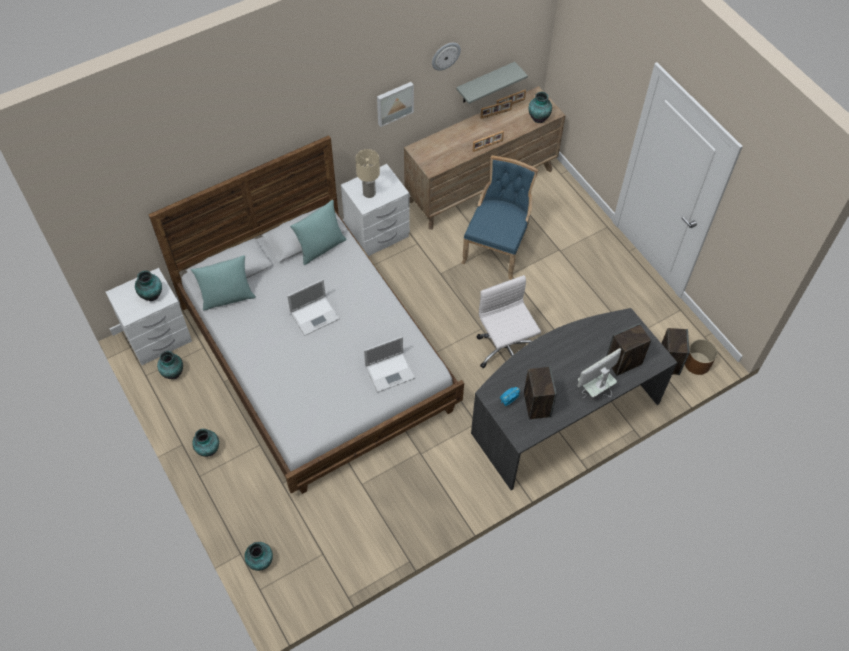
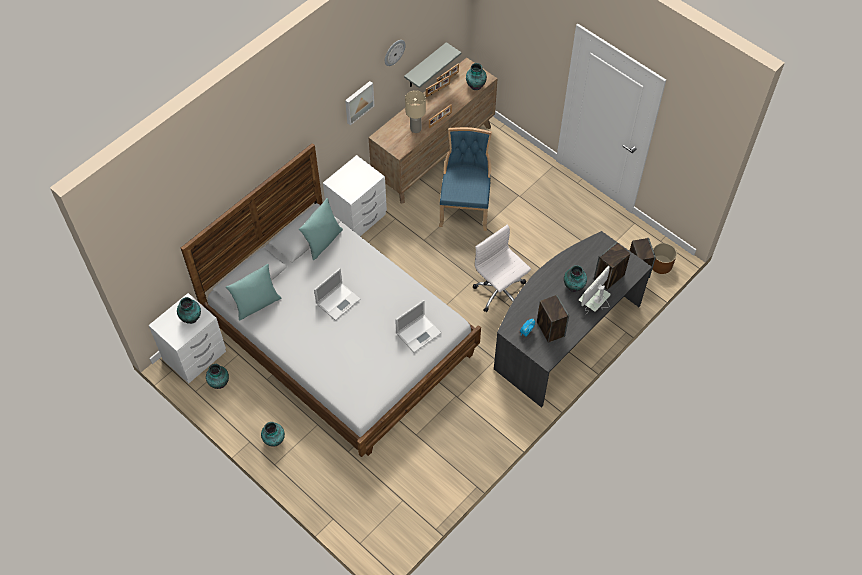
camera: 15 degrees left, 0 degrees up
vase [244,542,273,571] -> vase moved to [564,265,587,292]
beige table lamp [355,149,380,198] -> beige table lamp moved to [405,90,426,133]

